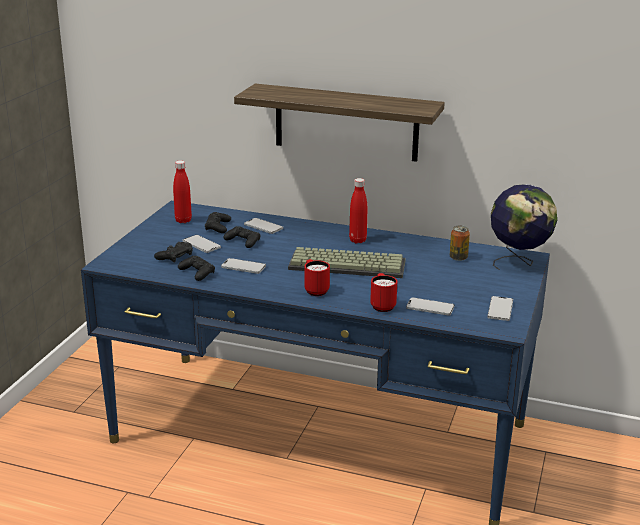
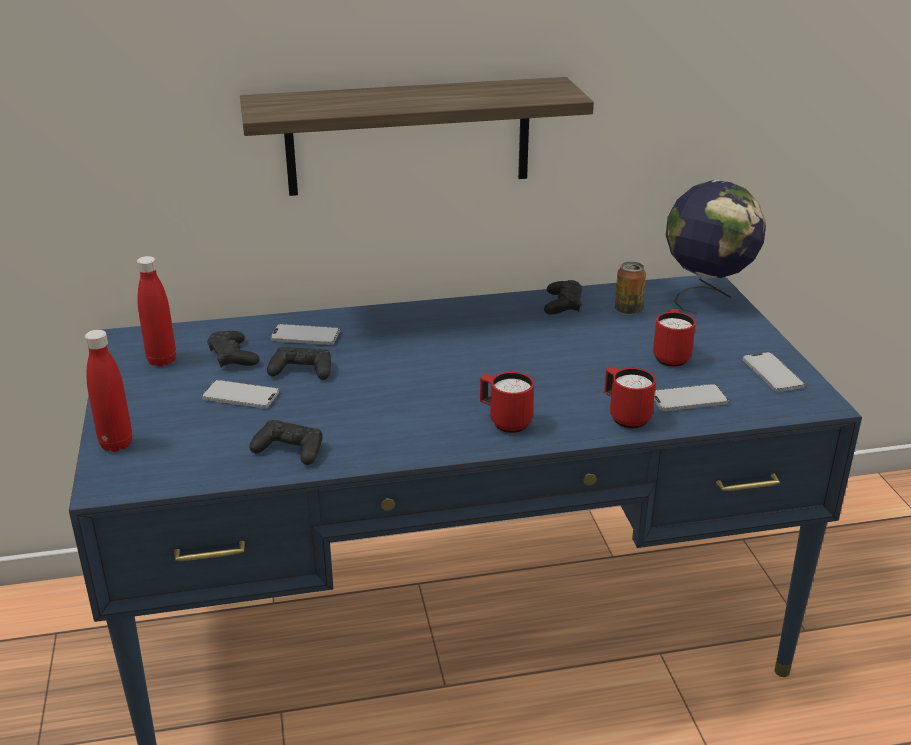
camera: 30 degrees left, 5 degrees up
black game controller [154,242,193,263] -> black game controller moved to [544,280,582,315]
phone [221,258,266,274] -> none
keyboard [288,247,406,278] -> none
red bottle [349,178,367,243] -> red bottle moved to [85,330,132,452]
none -> red mug [653,309,696,367]

